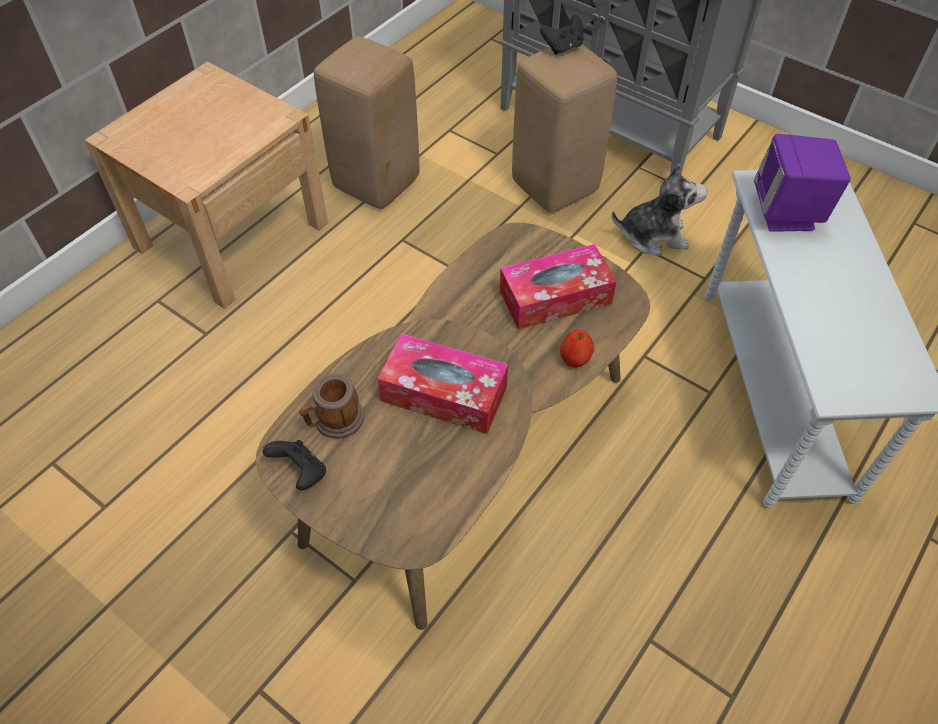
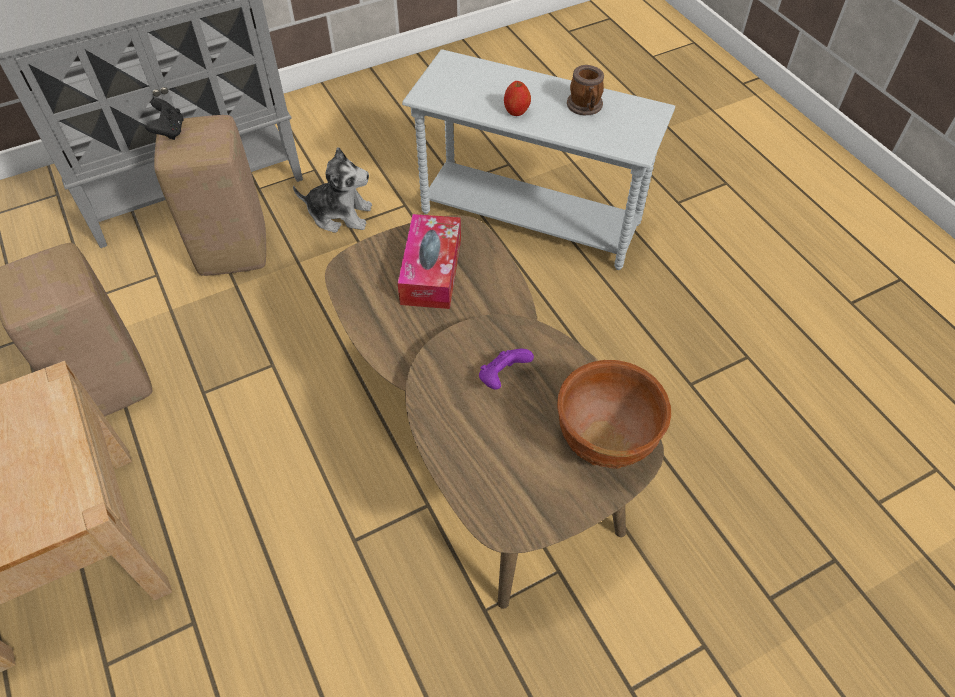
camera: 65 degrees left, 0 degrees up
black game controller [263,440,326,490] -> none
mug [299,374,364,439] -> mug moved to [567,65,604,115]
tissue box [377,333,508,434] -> purple game controller [479,349,534,389]
apple [560,330,594,368] -> apple moved to [504,81,531,116]
plush toy [612,164,707,256] -> plush toy turned 75 degrees clockwise [293,147,372,233]
purple speaker [754,134,851,232] -> none
none -> brown bowl [557,360,671,469]

